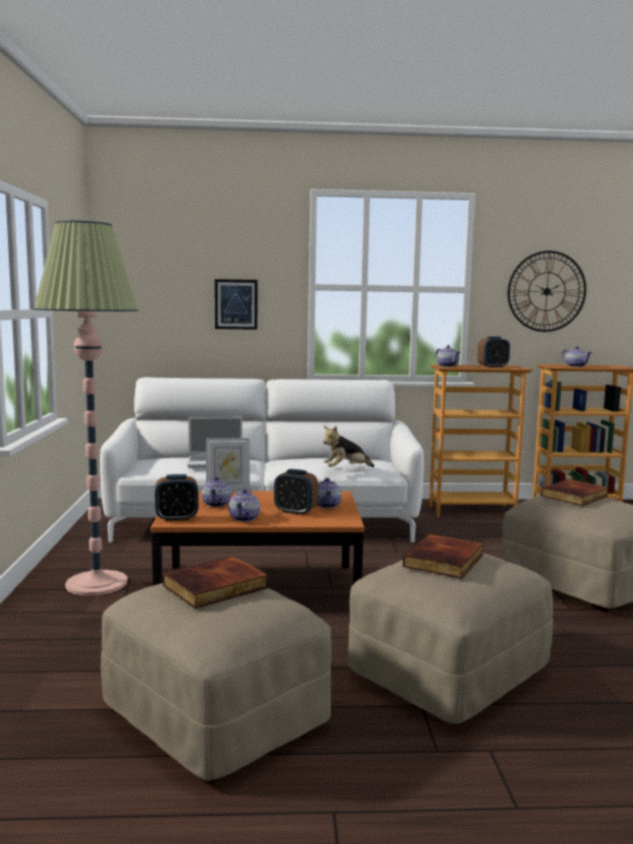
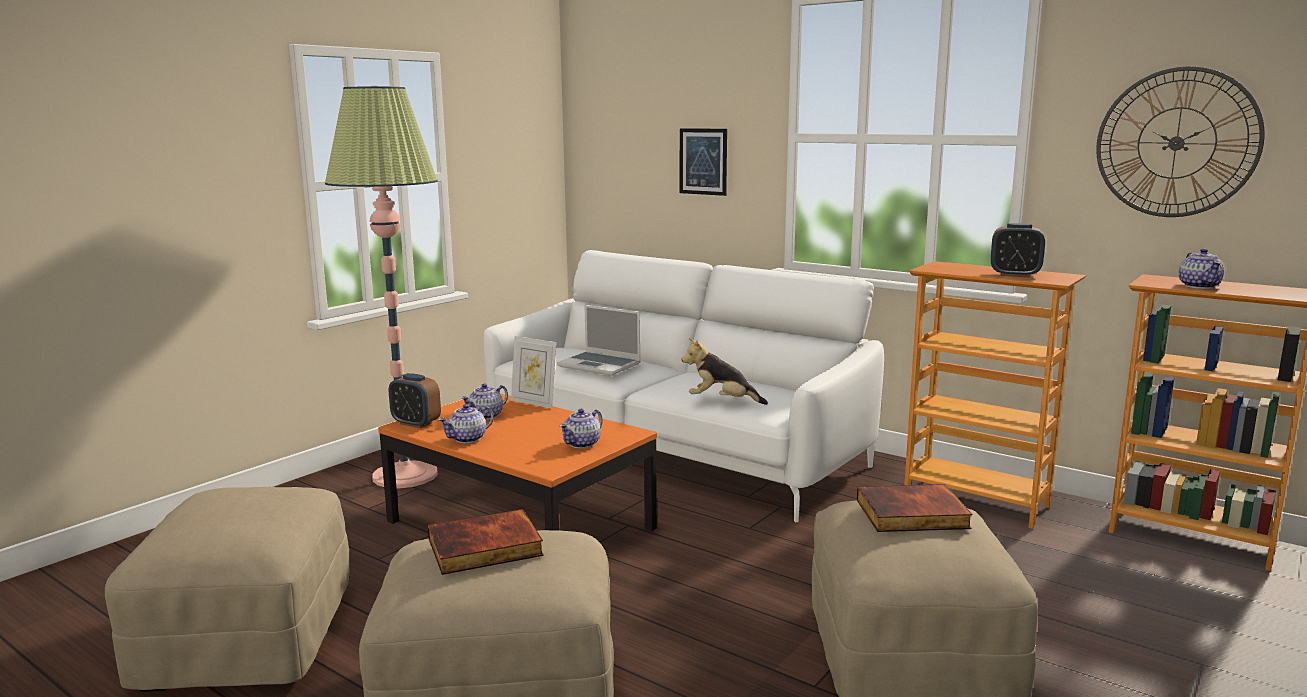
camera: 40 degrees right, 5 degrees up
book [163,556,268,608] -> none
alarm clock [274,469,318,515] -> none
teapot [436,345,461,367] -> none

